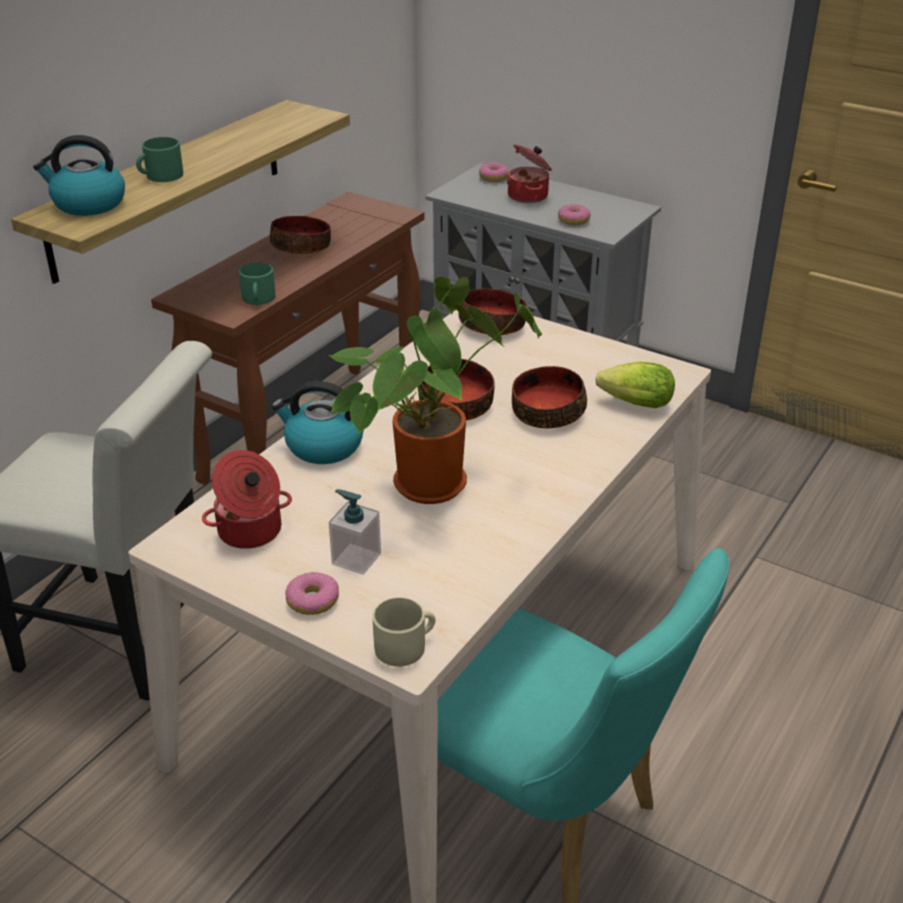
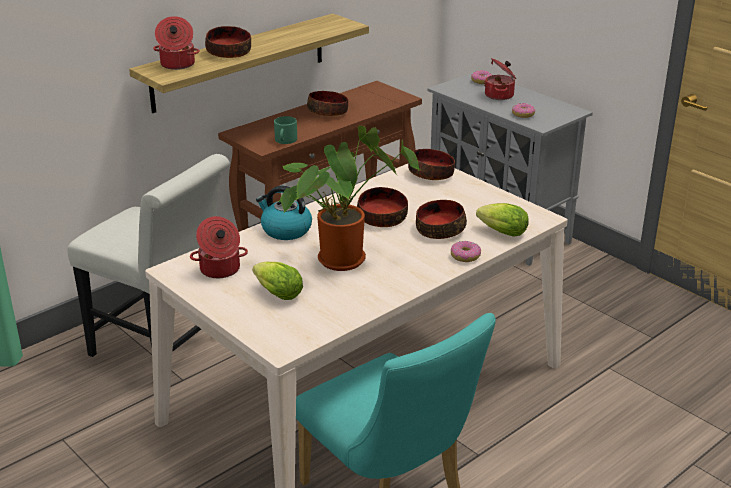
camera: 15 degrees right, 5 degrees down
kettle [33,135,125,216] -> cooking pot [153,16,200,70]
green mug [136,137,183,182] -> bowl [205,26,251,58]
donut [285,572,339,615] -> donut moved to [451,241,481,262]
soap dispenser [329,489,381,575] -> lettuce [252,261,303,300]
beige mug [372,597,435,667] -> none

